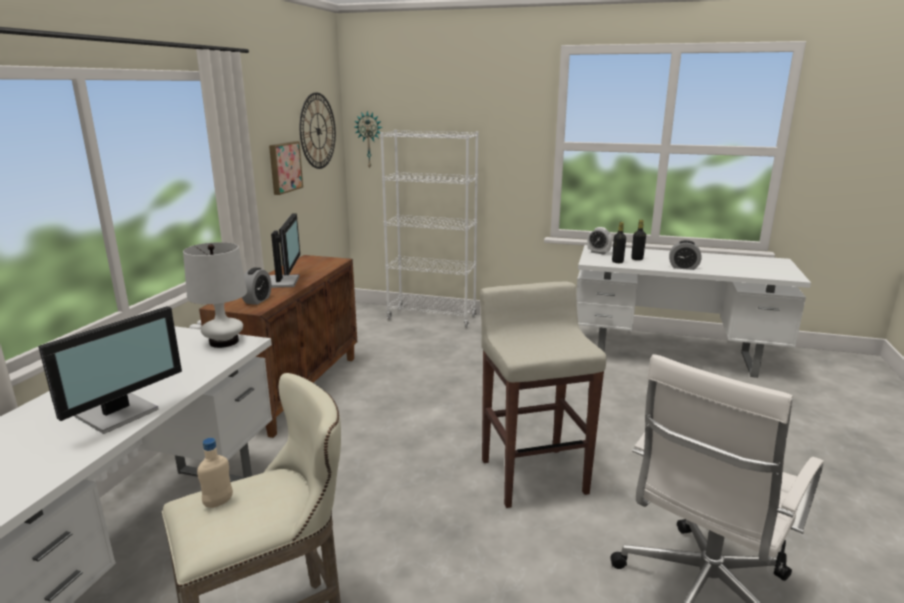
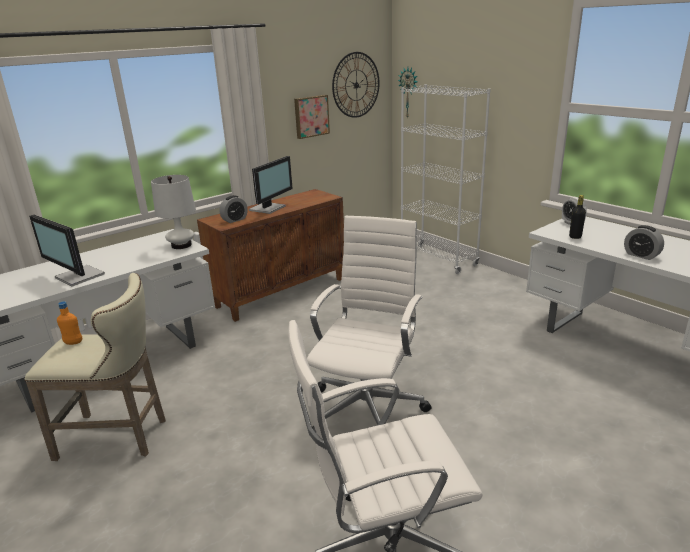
camera: 35 degrees right, 5 degrees up
monitor [38,306,182,434] -> monitor turned 60 degrees clockwise [29,215,105,287]
beige bottle [197,438,233,508] -> orange bottle [57,301,82,345]
beige stool [480,281,606,508] -> white office chair [307,216,432,428]
black bottle [631,220,646,260] -> none

